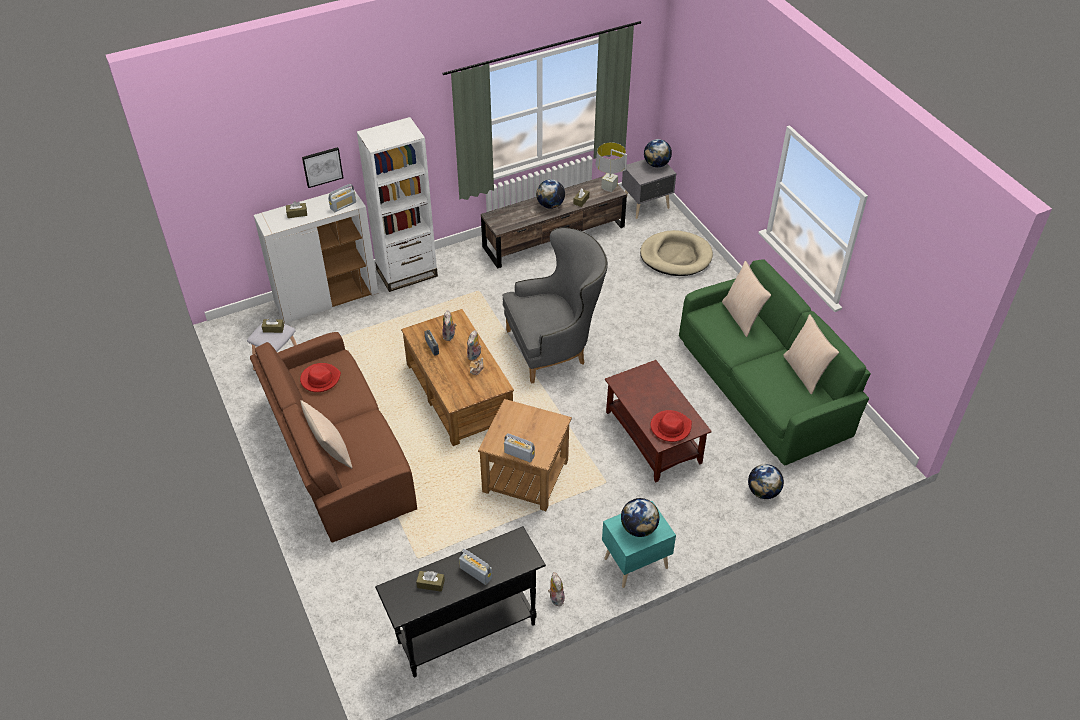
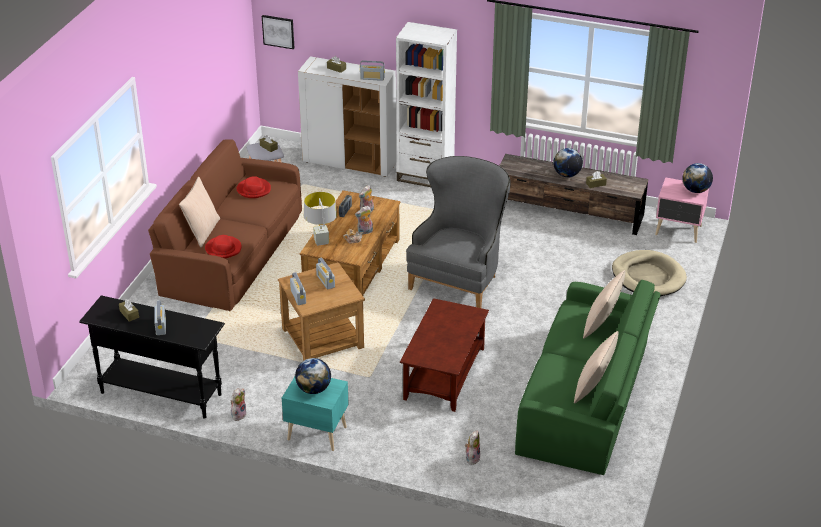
camera: 45 degrees right, 10 degrees down
picture [302,147,343,188] -> picture moved to [262,15,294,49]
grey armchair [502,227,608,384] -> grey armchair turned 90 degrees counterclockwise [406,156,511,308]
grey table lamp [596,143,627,192] -> grey table lamp moved to [304,192,337,246]
grey nightstand [622,159,676,219] -> pink nightstand [655,178,709,243]
red hat [650,410,692,442] -> red hat moved to [205,235,241,258]
globe [748,464,784,499] -> plush toy [465,431,480,465]
none -> radio [316,258,335,290]

